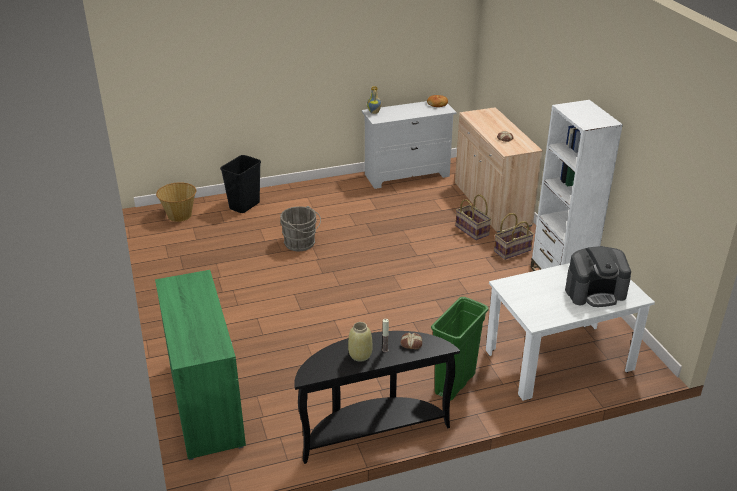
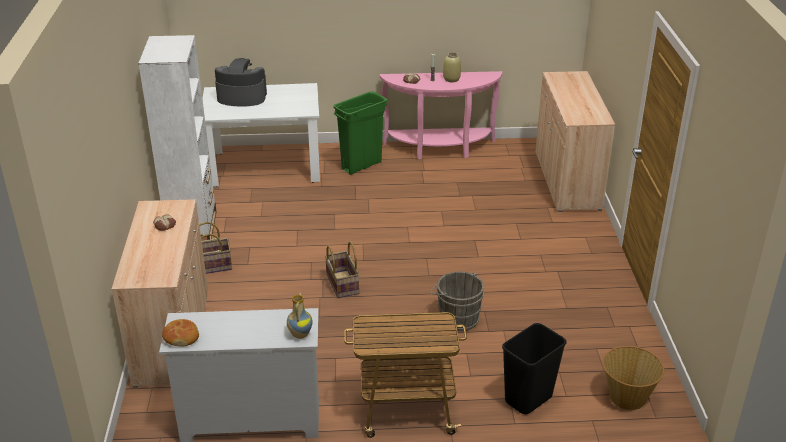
camera: 165 degrees left, 0 degrees up
green cabinet [155,270,246,460] -> beige cabinet [535,71,615,212]
black console table [294,331,460,464] -> pink console table [380,71,502,159]
basket [455,194,491,240] -> basket moved to [325,241,360,298]
none -> cart [344,312,467,438]

